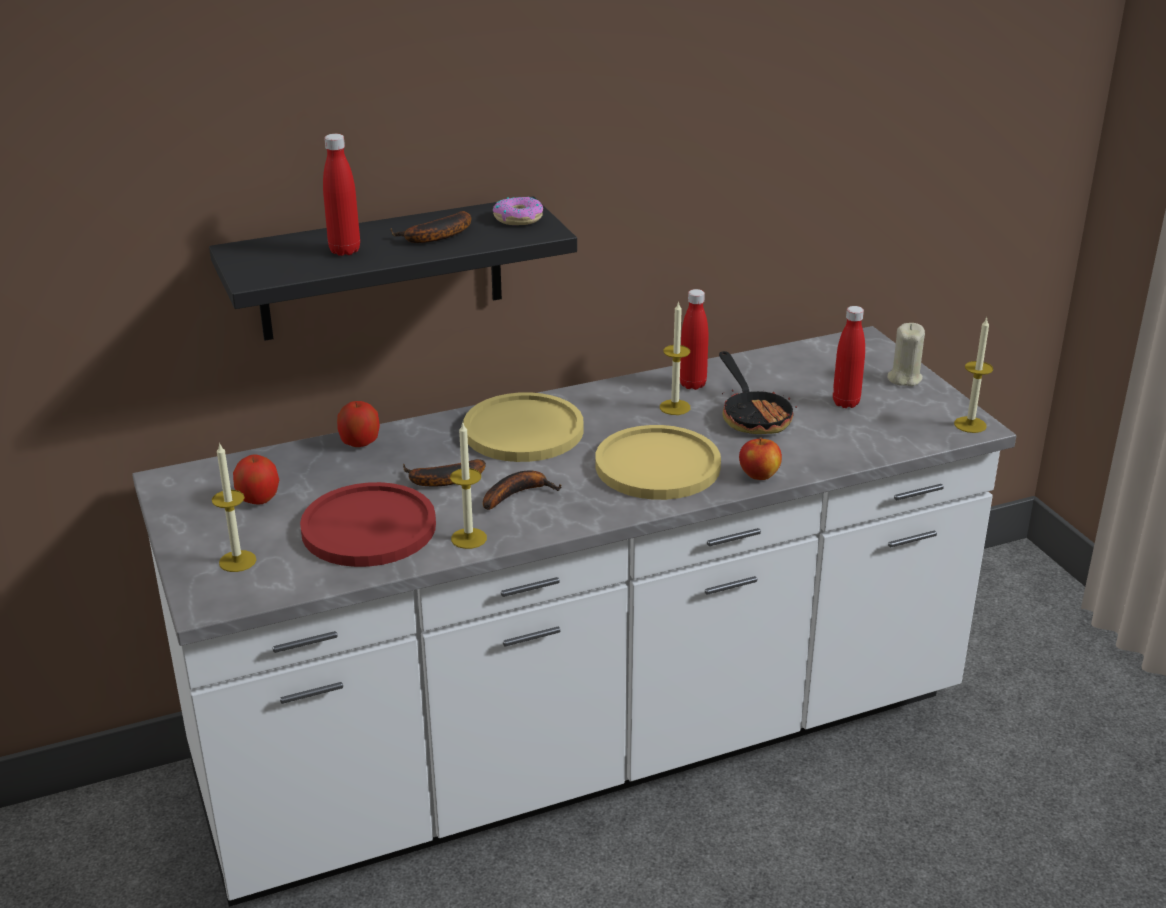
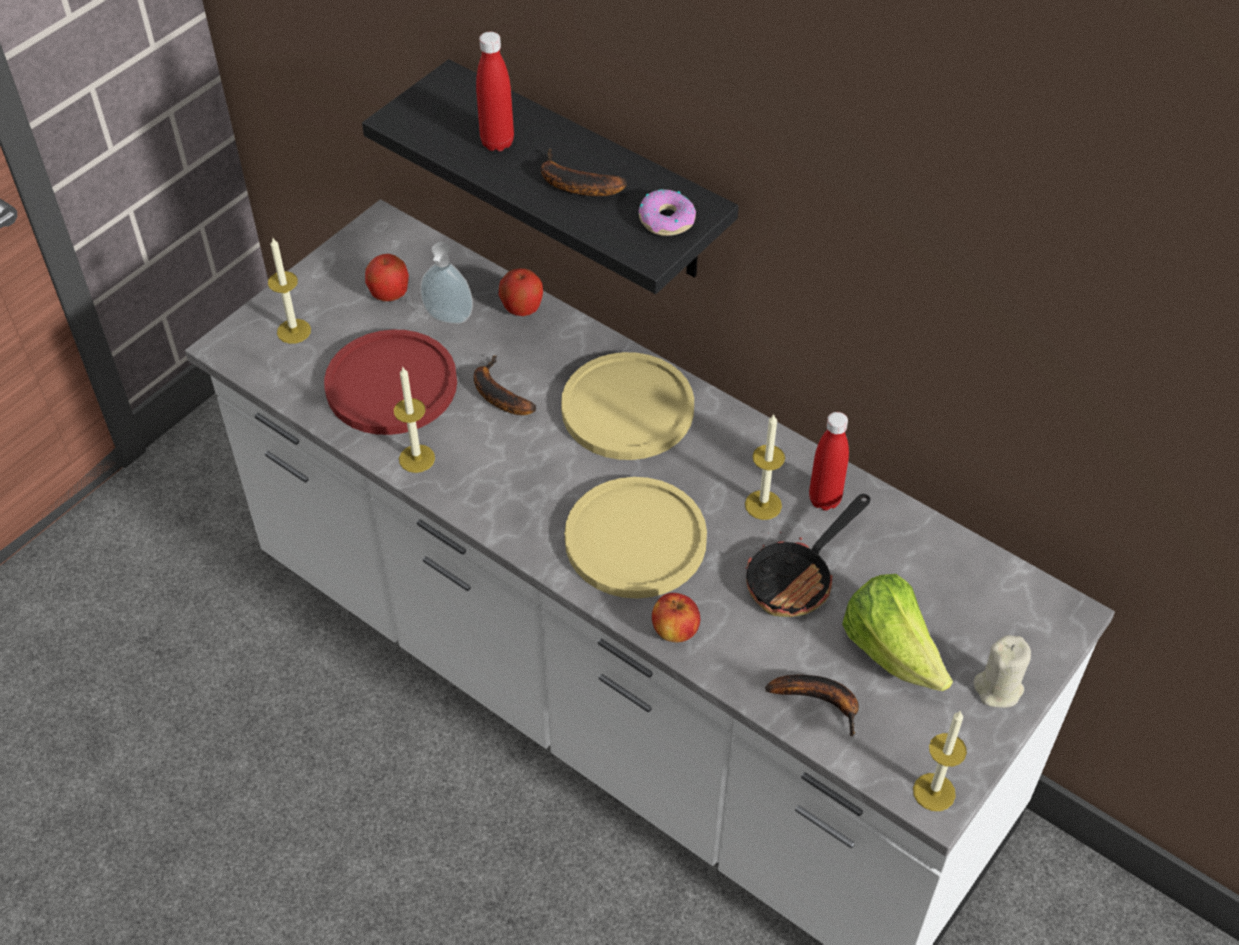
camera: 60 degrees right, 20 degrees up
banana [483,470,562,510] -> banana moved to [765,675,859,736]
red bottle [833,306,865,408] -> lettuce [842,574,953,691]
none -> soap dispenser [420,242,473,324]

